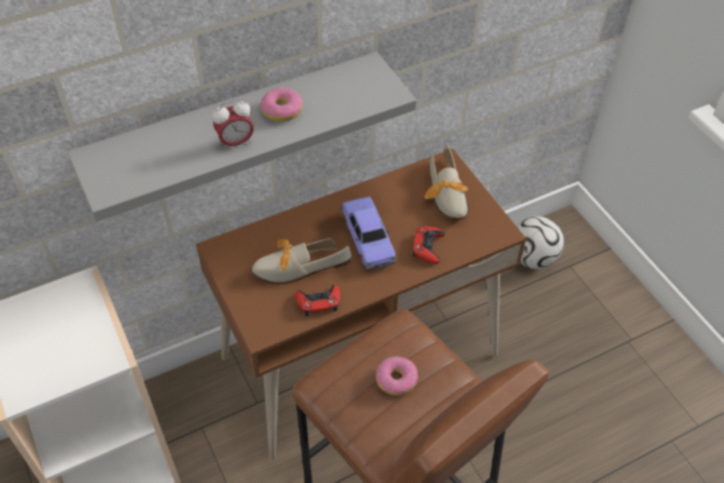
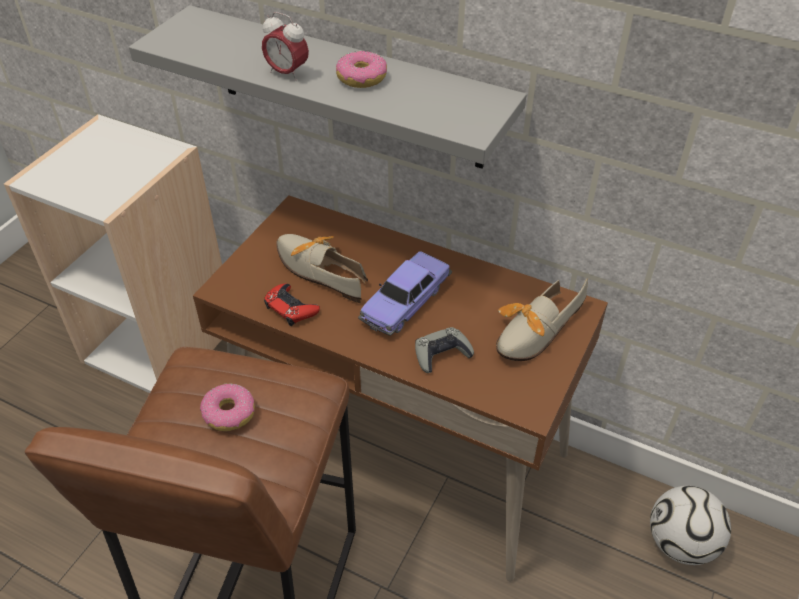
camera: 55 degrees right, 5 degrees down
red game controller [412,226,445,264] -> grey game controller [415,327,474,373]

